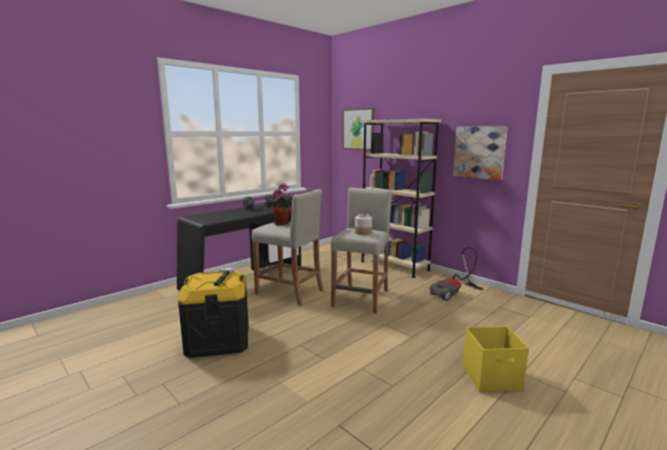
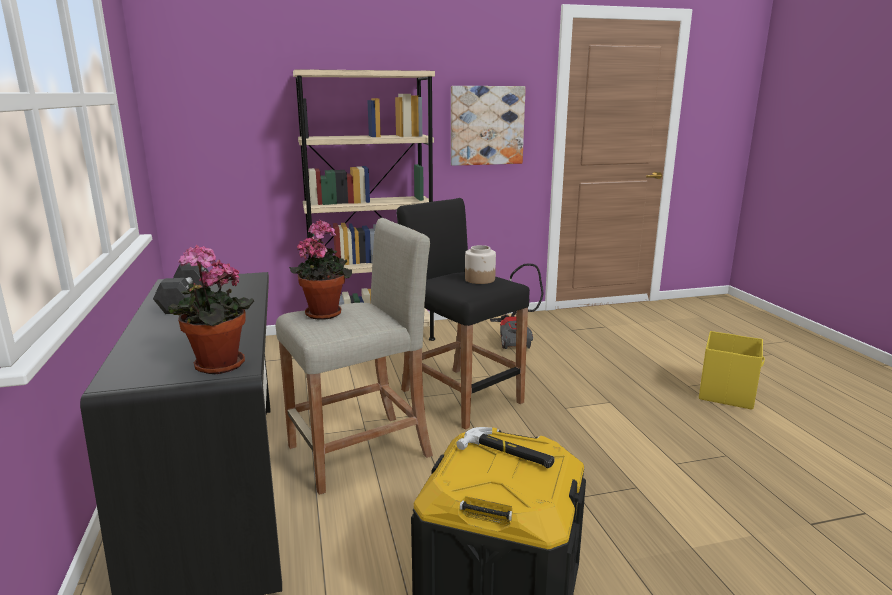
camera: 60 degrees left, 5 degrees up
beige stool [331,188,392,314] -> black stool [396,198,530,430]
picture [343,108,375,150] -> none
none -> potted plant [168,245,254,374]

